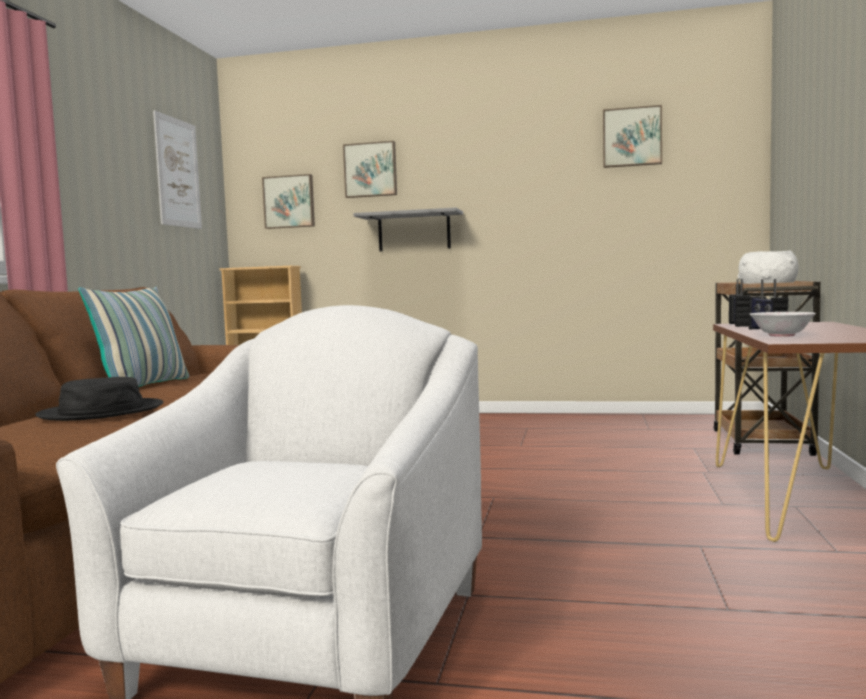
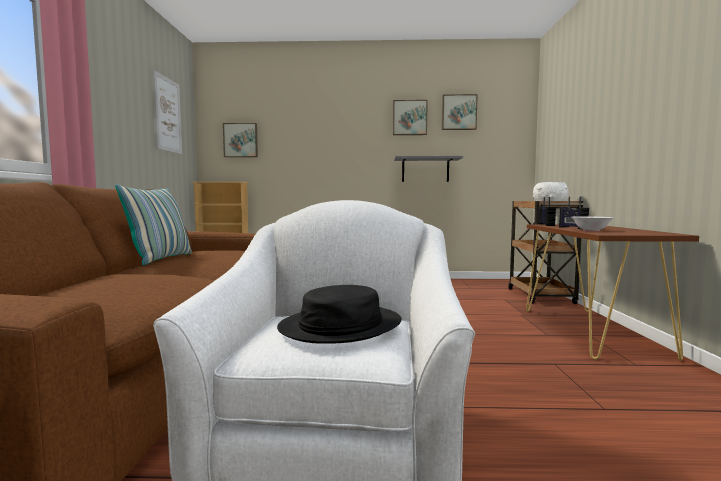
camera: 10 degrees left, 0 degrees up
black hat [35,377,164,421] -> black hat moved to [277,285,402,344]
picture [343,141,397,198] -> picture moved to [393,100,428,135]
grey shelf [353,207,463,251] -> grey shelf moved to [394,156,463,182]

